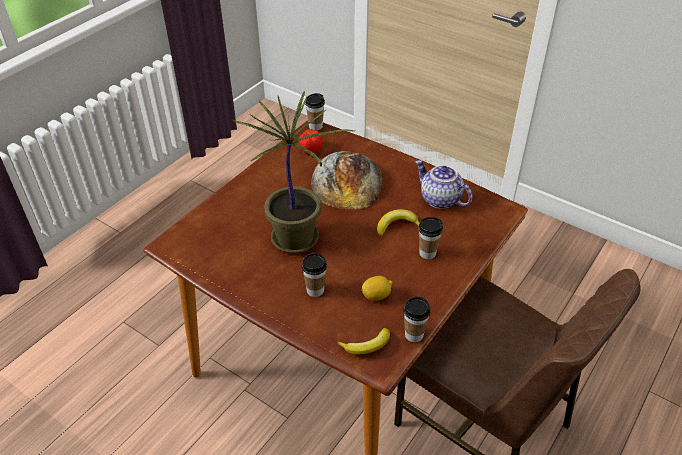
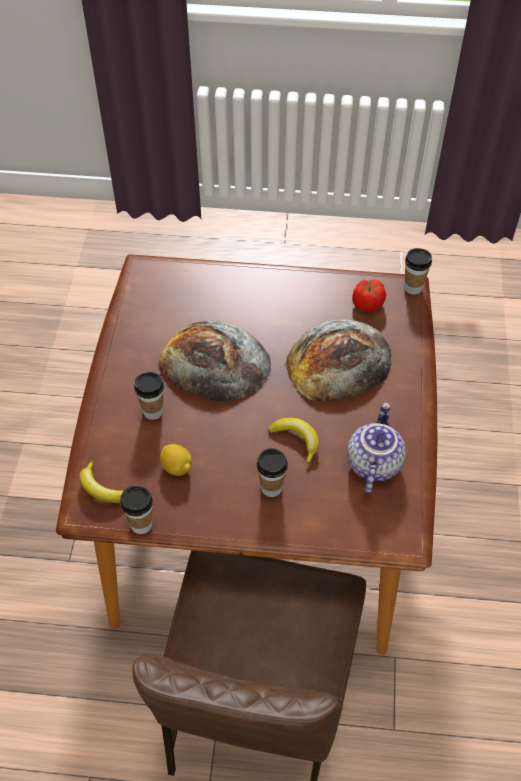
camera: 60 degrees right, 10 degrees up
potted plant [232,91,355,254] -> bread [158,320,271,402]

